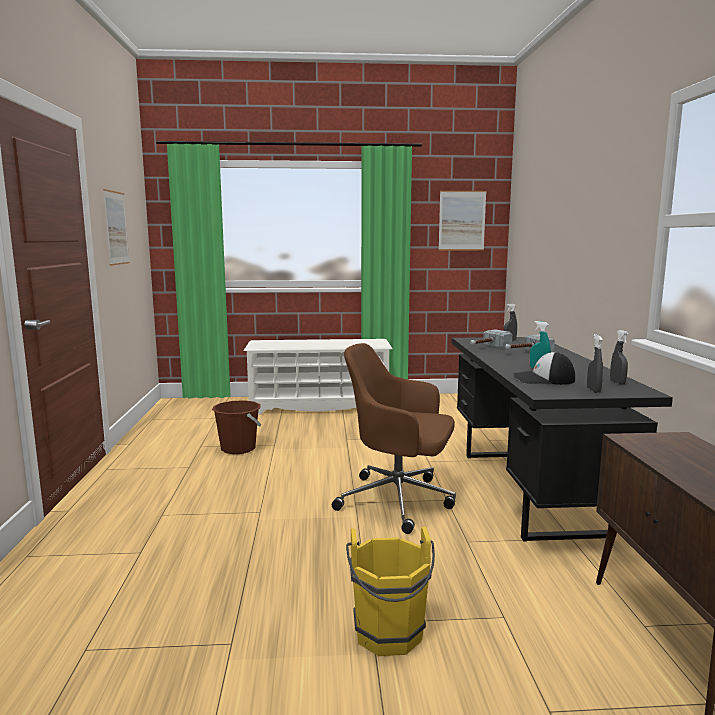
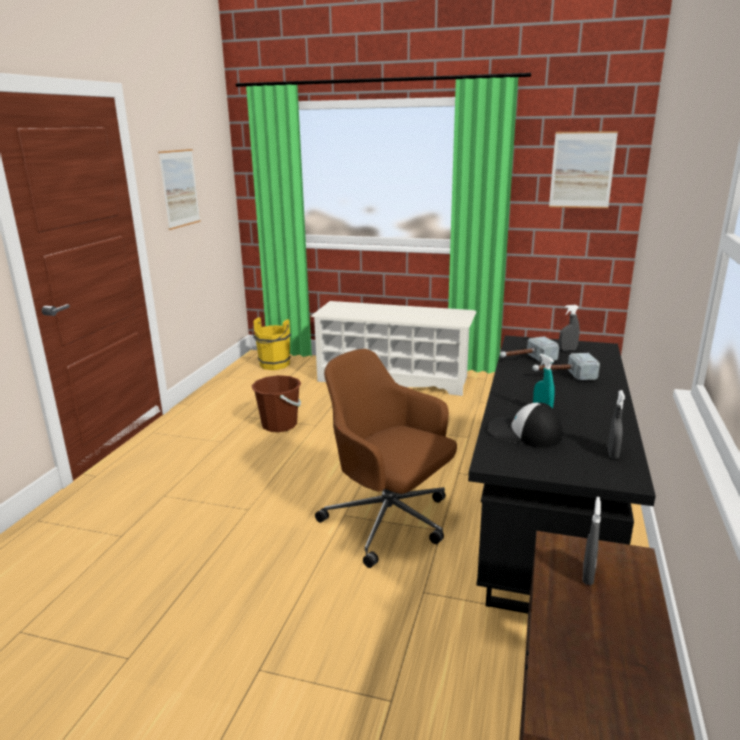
camera: 20 degrees right, 10 degrees up
yellow bucket [346,526,435,656] -> yellow bucket moved to [252,317,291,370]
grey spray bottle [587,334,603,393] -> grey spray bottle moved to [583,497,601,585]

